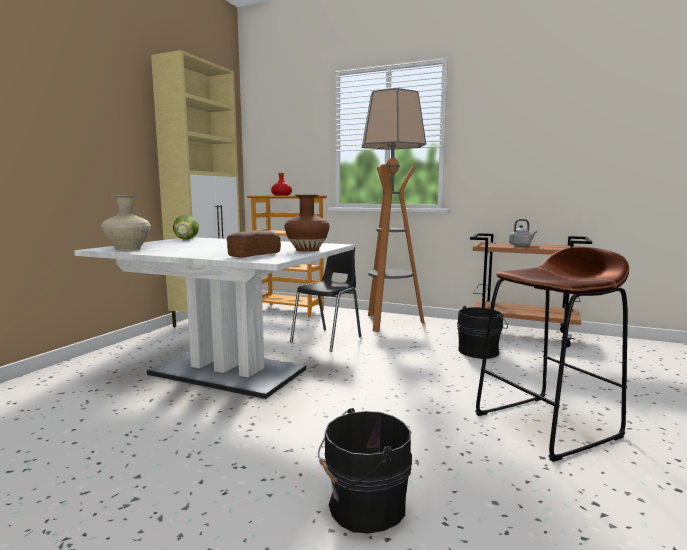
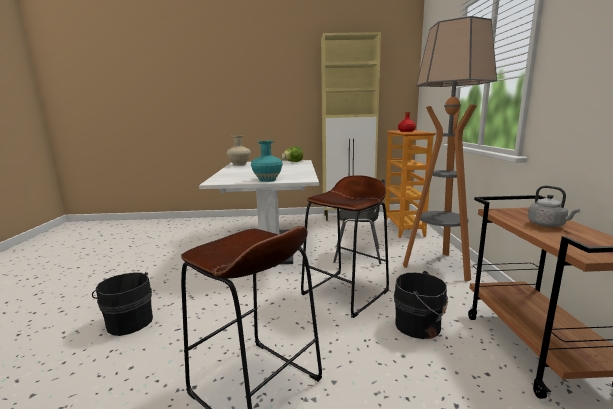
camera: 65 degrees right, 5 degrees up
bread [227,230,281,257] -> none
brown vase [284,195,330,252] -> turquoise vase [251,141,283,182]
none -> brown stool [301,175,389,318]

